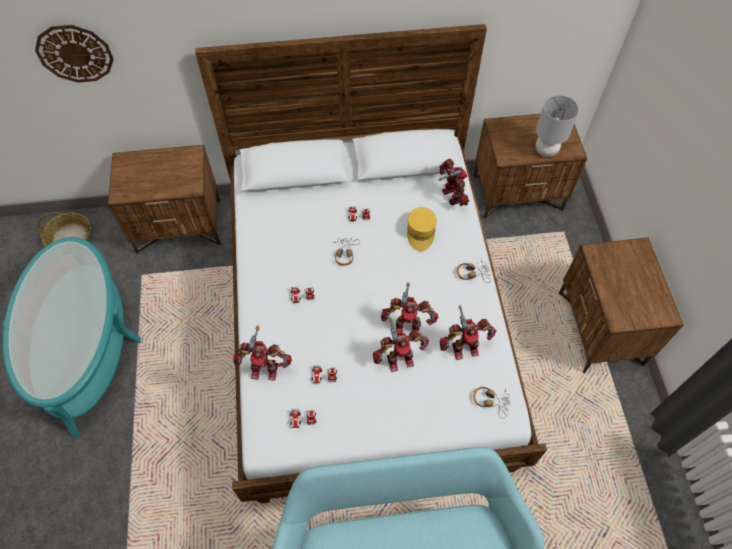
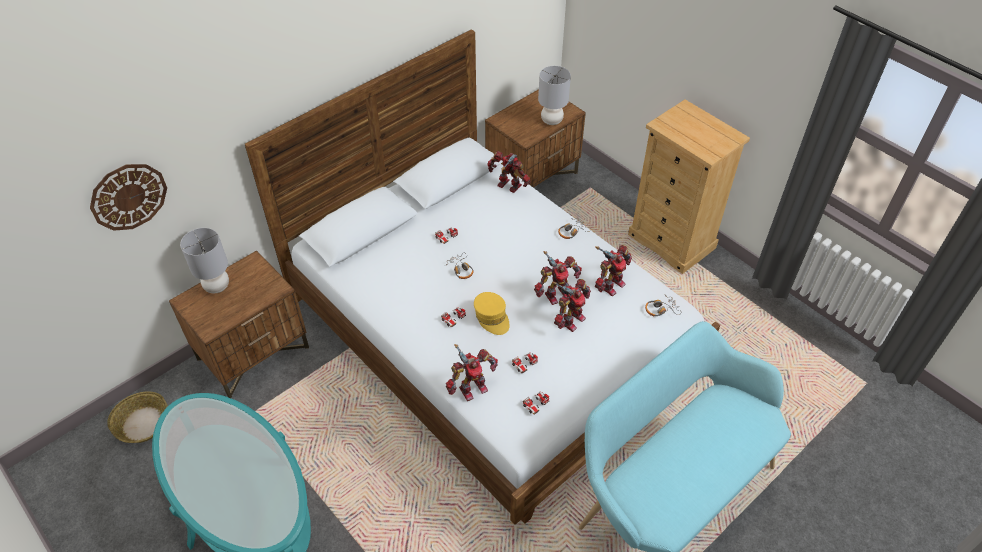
camera: 35 degrees left, 10 degrees down
yellow cap [407,207,437,251] -> yellow cap moved to [474,292,510,335]
brown nightstand [559,237,684,373] -> beige dresser [628,100,750,274]
none -> grey table lamp [180,228,229,293]

